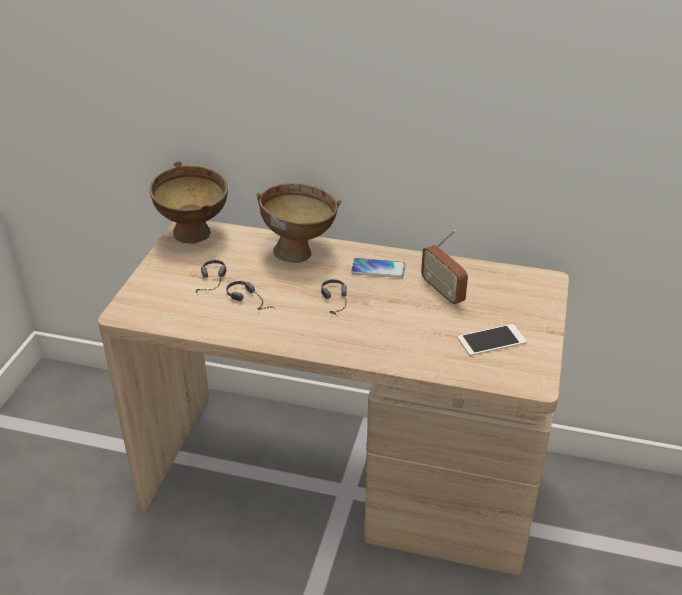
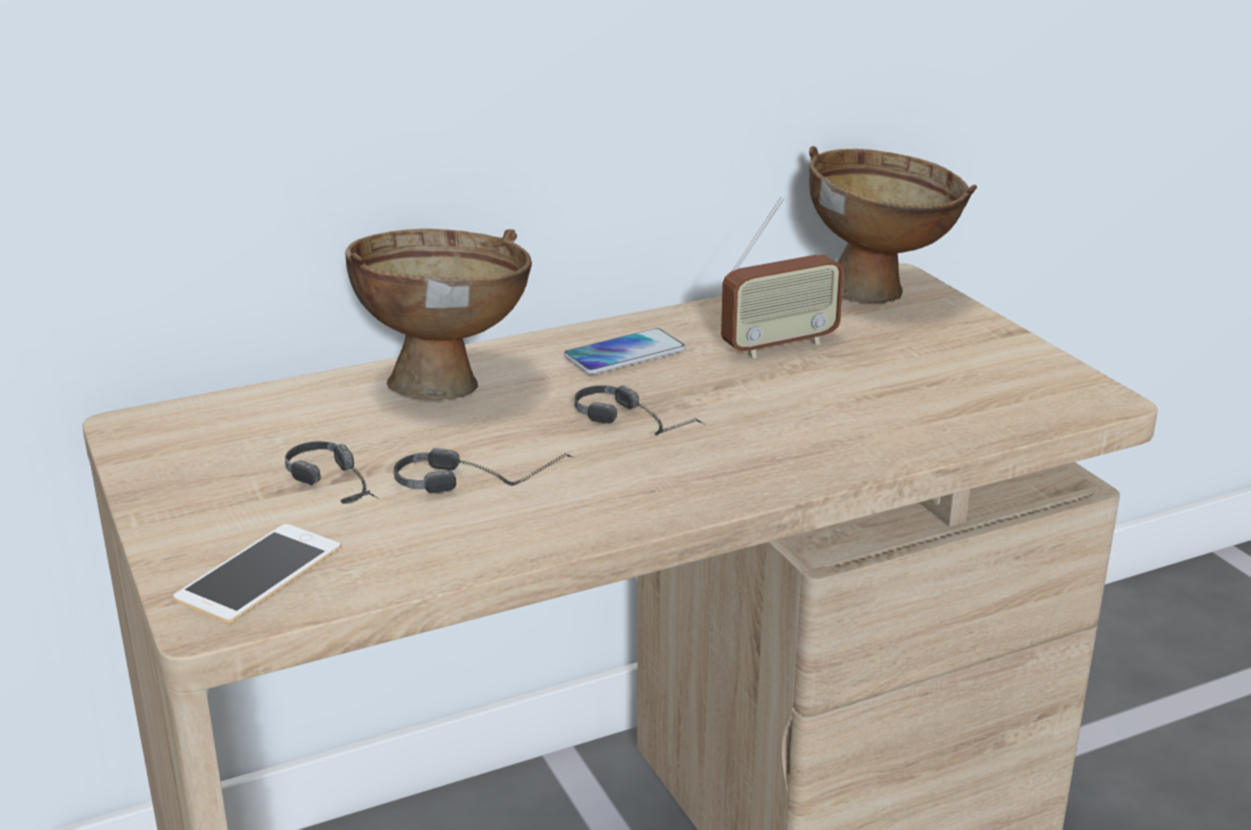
camera: 40 degrees left, 10 degrees down
brown bowl [150,161,228,244] -> brown bowl moved to [809,146,977,303]
radio [421,230,468,305] -> radio turned 45 degrees counterclockwise [721,197,844,358]
phone [458,324,527,356] -> phone moved to [173,524,341,623]

